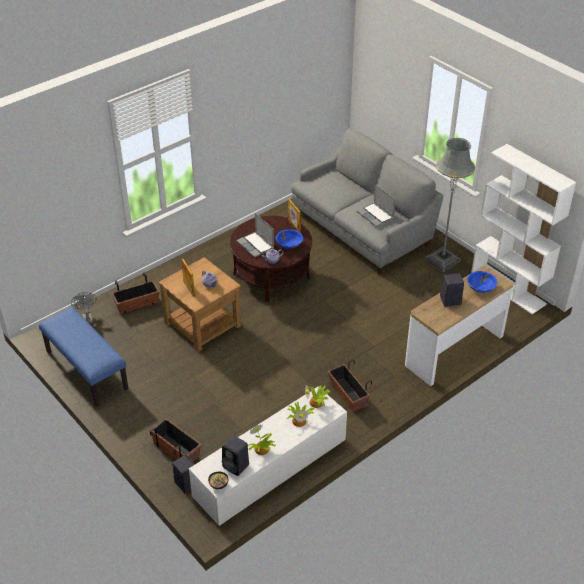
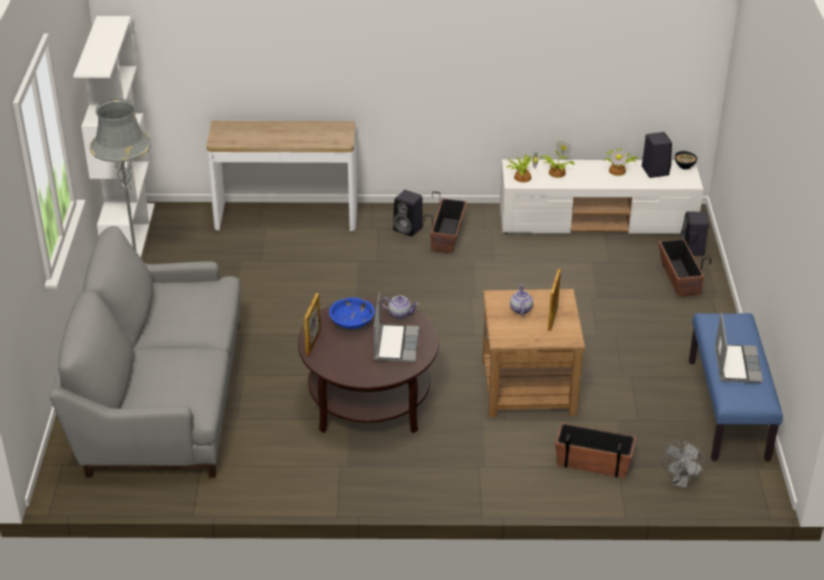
camera: 140 degrees left, 5 degrees down
laptop [357,184,396,227] -> laptop moved to [715,313,763,383]
black speaker [440,273,464,307] -> black speaker moved to [393,190,423,237]
blue bowl [467,271,497,293] -> none

